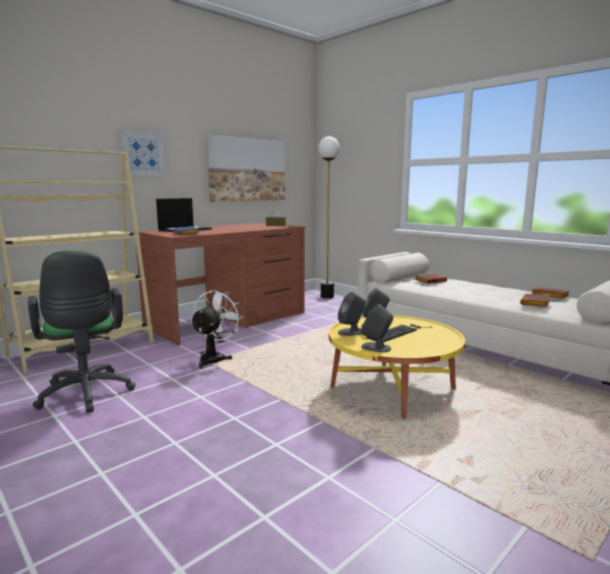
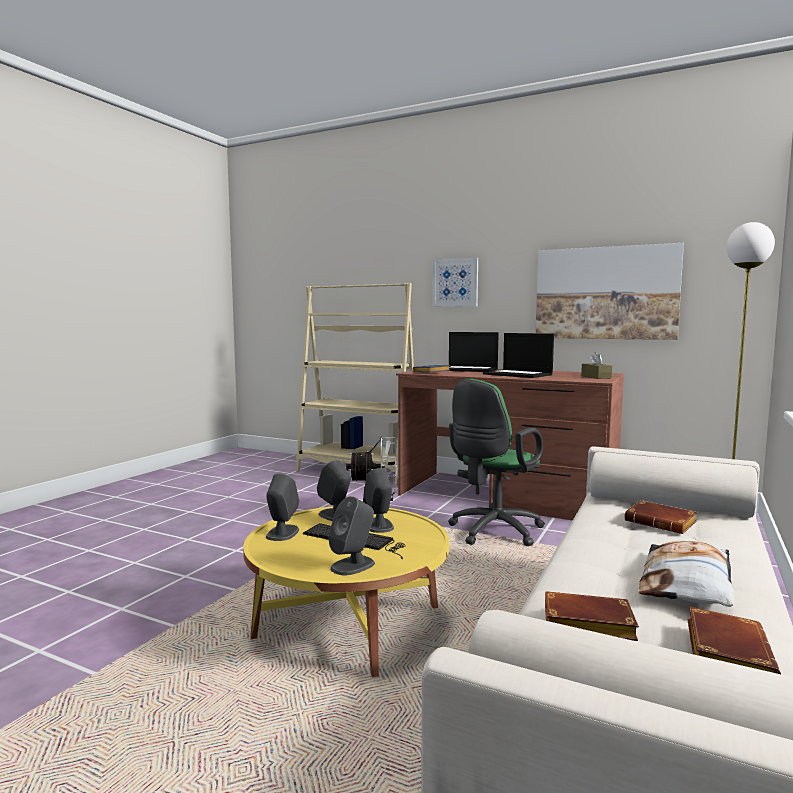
camera: 70 degrees right, 5 degrees down
green office chair [28,250,136,413] -> green office chair moved to [448,379,545,546]
none -> grey speaker [328,496,375,575]
none -> laptop [483,333,554,378]
none -> pillow [639,541,734,607]

